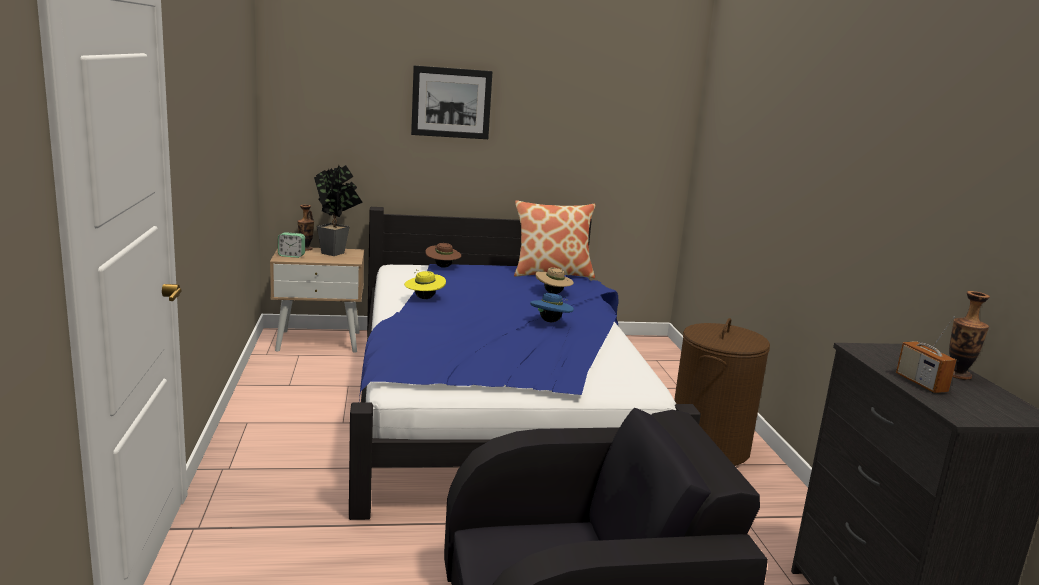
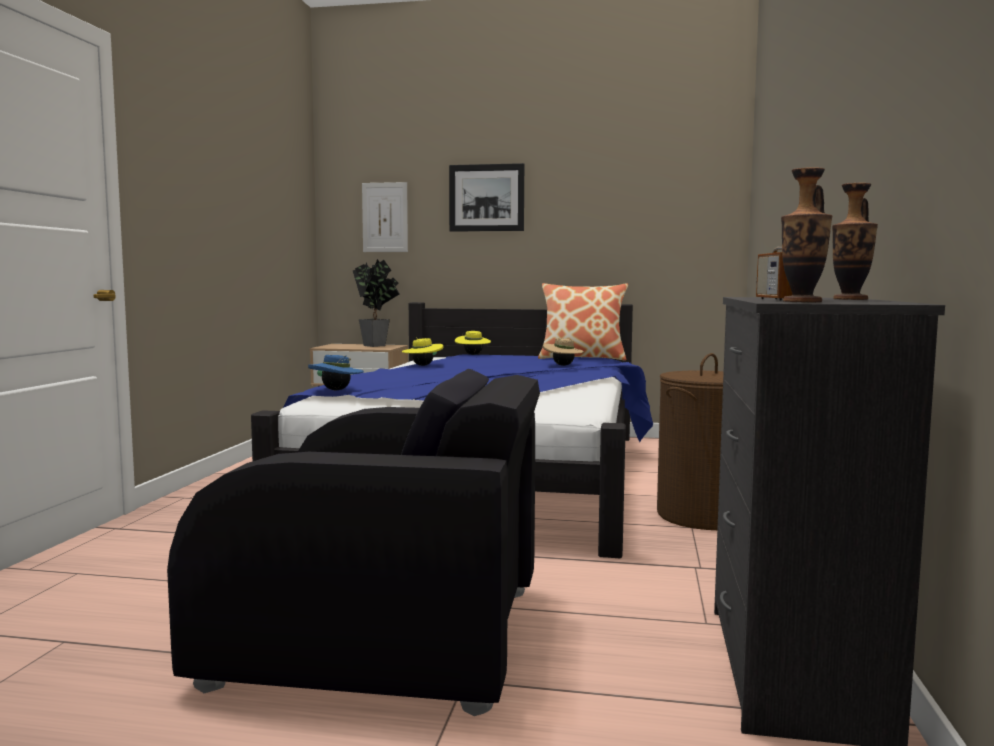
camera: 20 degrees right, 10 degrees down
alarm clock [278,232,305,258] -> none
vase [297,205,314,251] -> vase moved to [781,168,832,303]
brown hat [425,243,461,268] -> yellow hat [455,331,491,355]
blue hat [530,293,574,322] -> blue hat moved to [308,355,364,390]
none -> picture [362,182,408,252]

